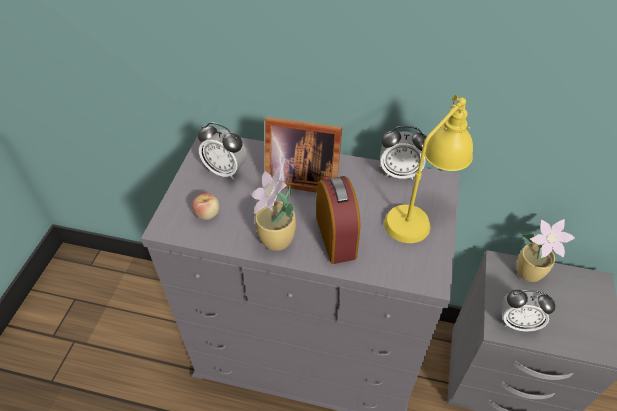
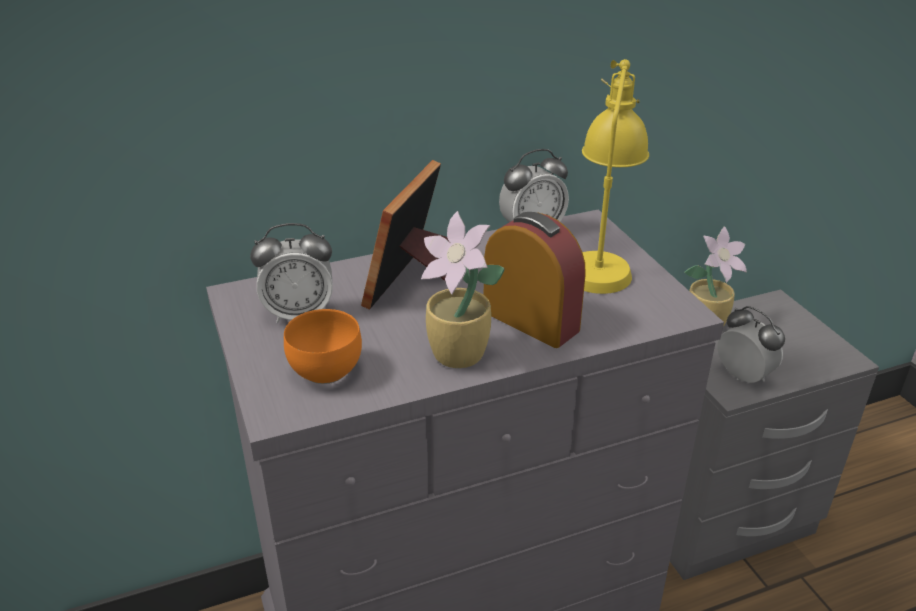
camera: 35 degrees left, 15 degrees down
apple [192,193,220,220] -> orange bowl [284,309,362,384]
picture frame [265,117,342,193] -> picture frame turned 135 degrees clockwise [361,160,449,310]
alarm clock [502,290,555,331] -> alarm clock turned 105 degrees counterclockwise [718,306,785,383]

